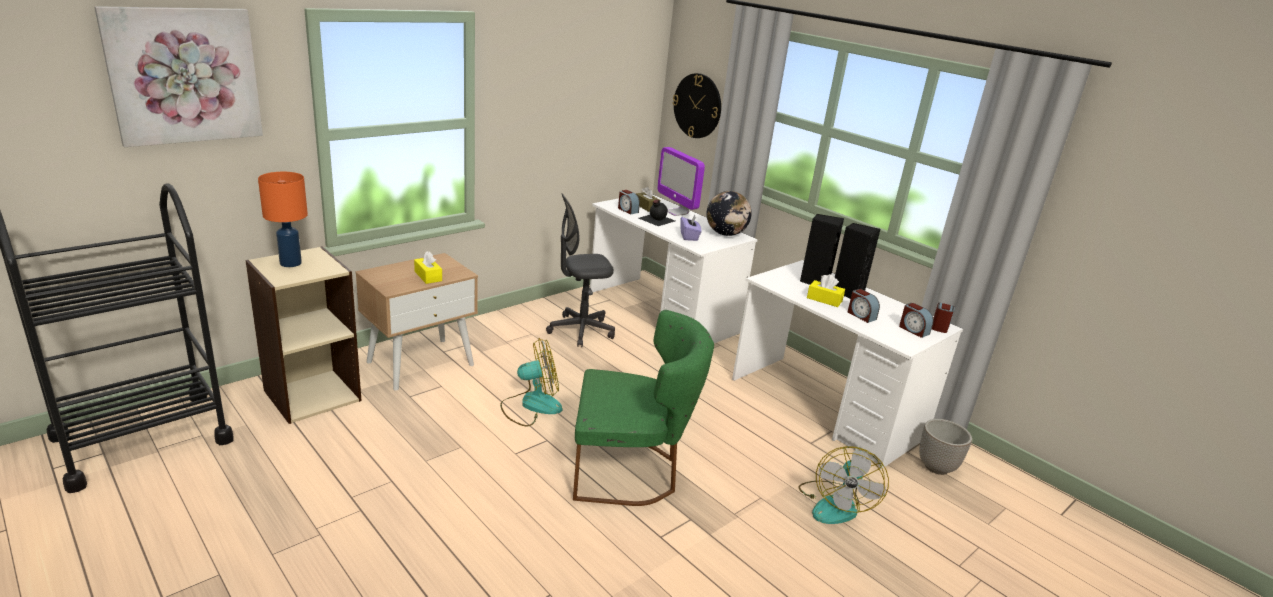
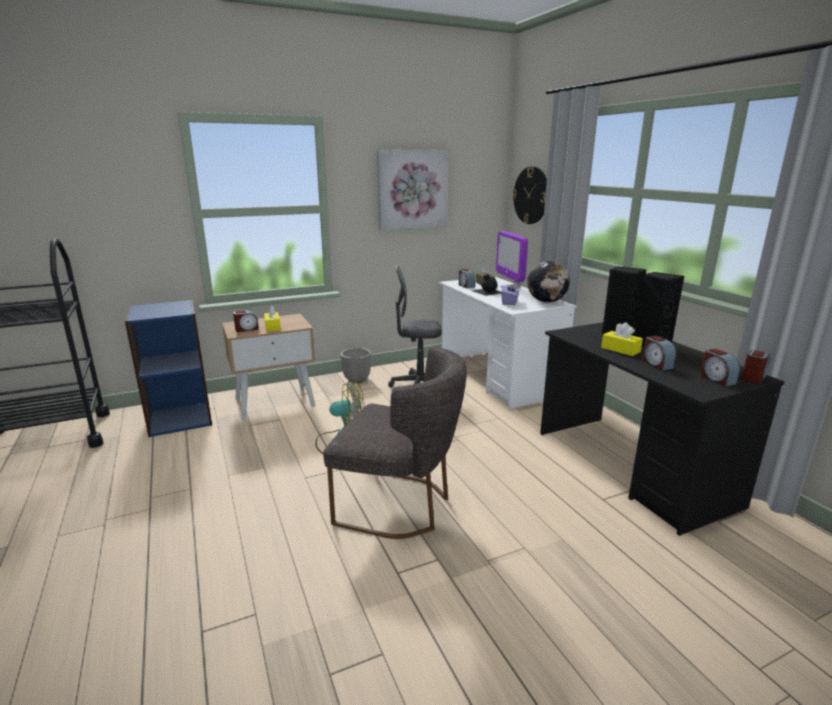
camera: 20 degrees right, 5 degrees down
picture [94,6,263,147] -> picture moved to [377,149,449,230]
beige bookcase [245,246,361,424] -> blue bookcase [125,300,212,437]
orange table lamp [258,172,308,267] -> none
green chair [573,310,714,506] -> grey chair [323,346,467,539]
white desk [732,260,963,469] -> black desk [540,322,785,536]
fan [799,446,889,524] -> none
planter [919,419,972,475] -> planter moved to [340,348,371,383]
none -> alarm clock [233,310,259,332]

